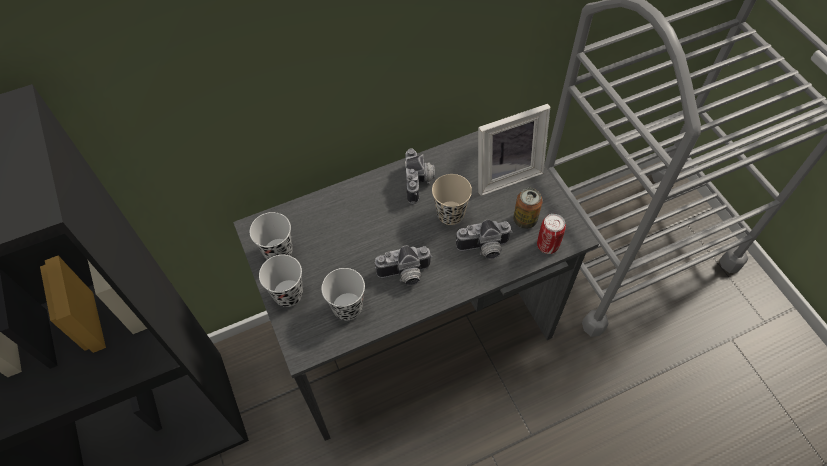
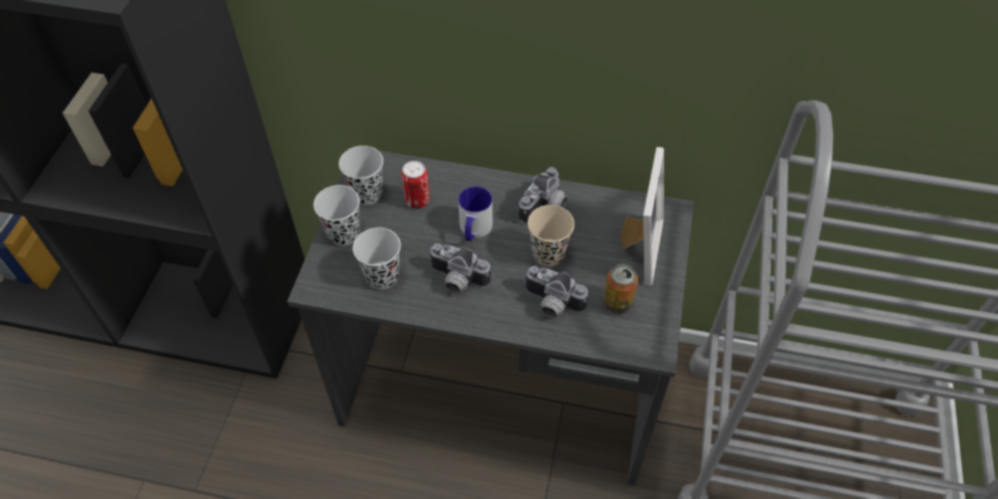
camera: 35 degrees right, 5 degrees down
picture frame [478,104,550,196] -> picture frame turned 90 degrees counterclockwise [621,147,664,286]
can [537,214,566,254] -> can moved to [401,161,430,209]
none -> mug [458,186,493,241]

